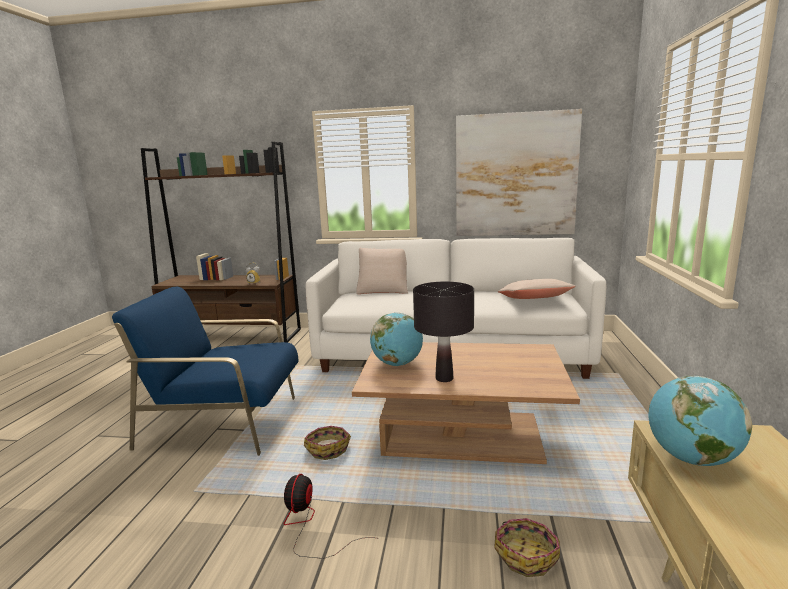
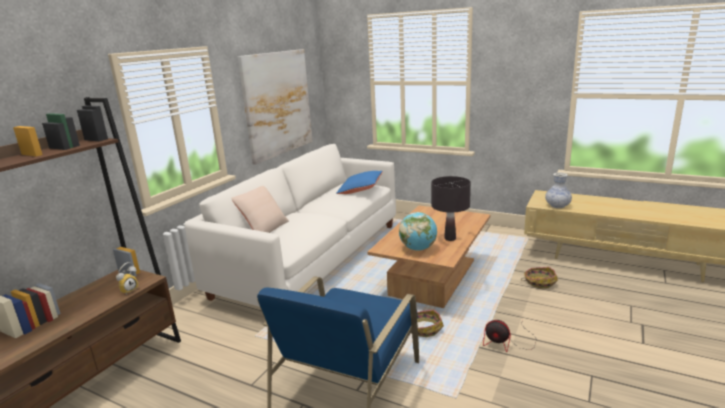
camera: 70 degrees left, 5 degrees up
beige pillow [498,279,576,299] -> blue pillow [336,171,383,194]
globe [648,376,752,466] -> vase [545,173,572,208]

